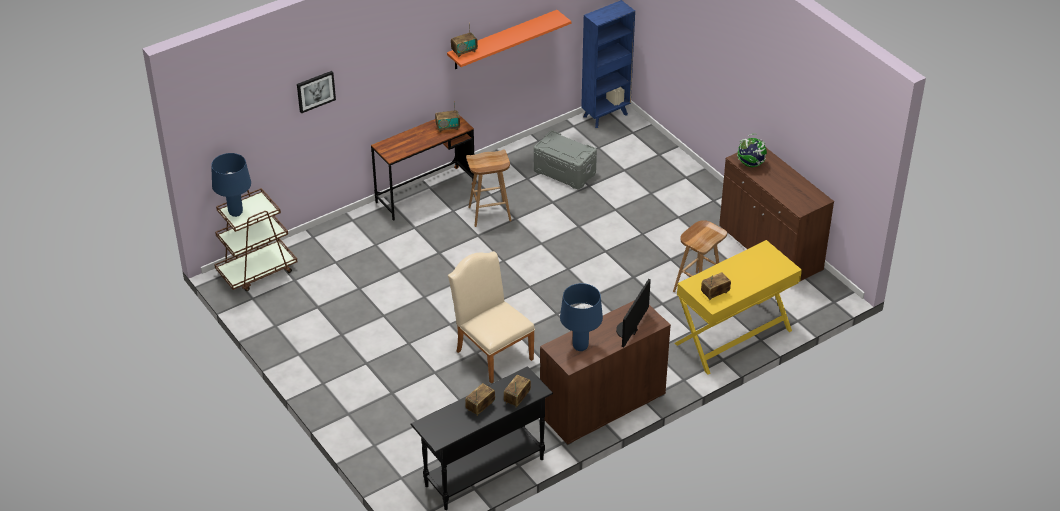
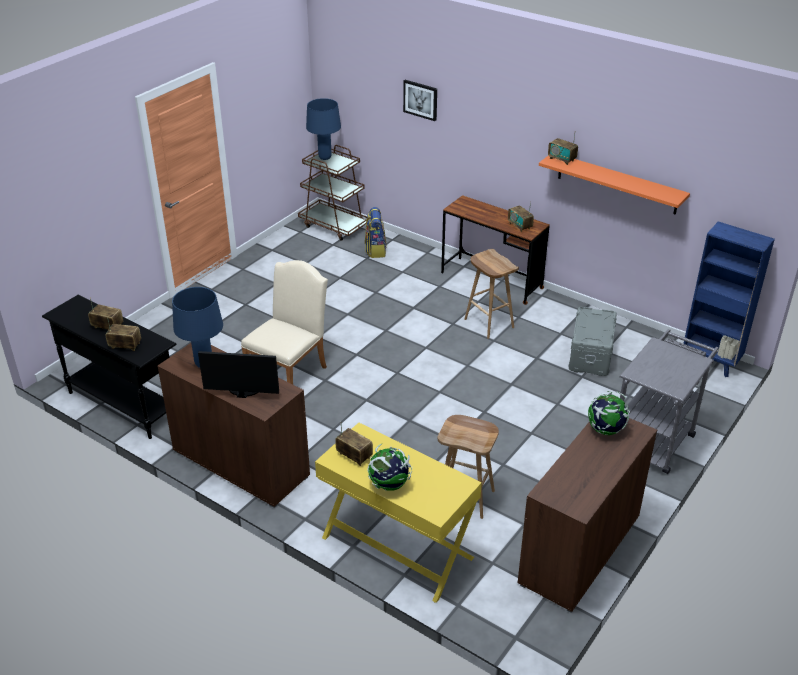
camera: 70 degrees right, 5 degrees down
none -> backpack [365,207,387,258]
none -> globe [367,444,412,491]
none -> grey cart [620,329,719,474]

